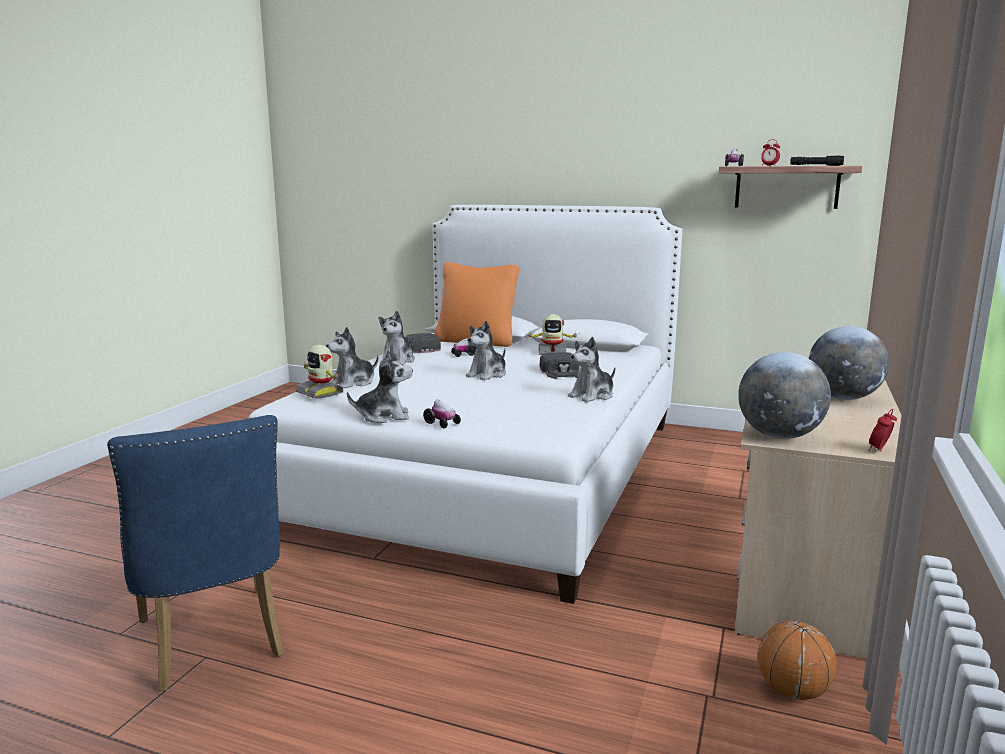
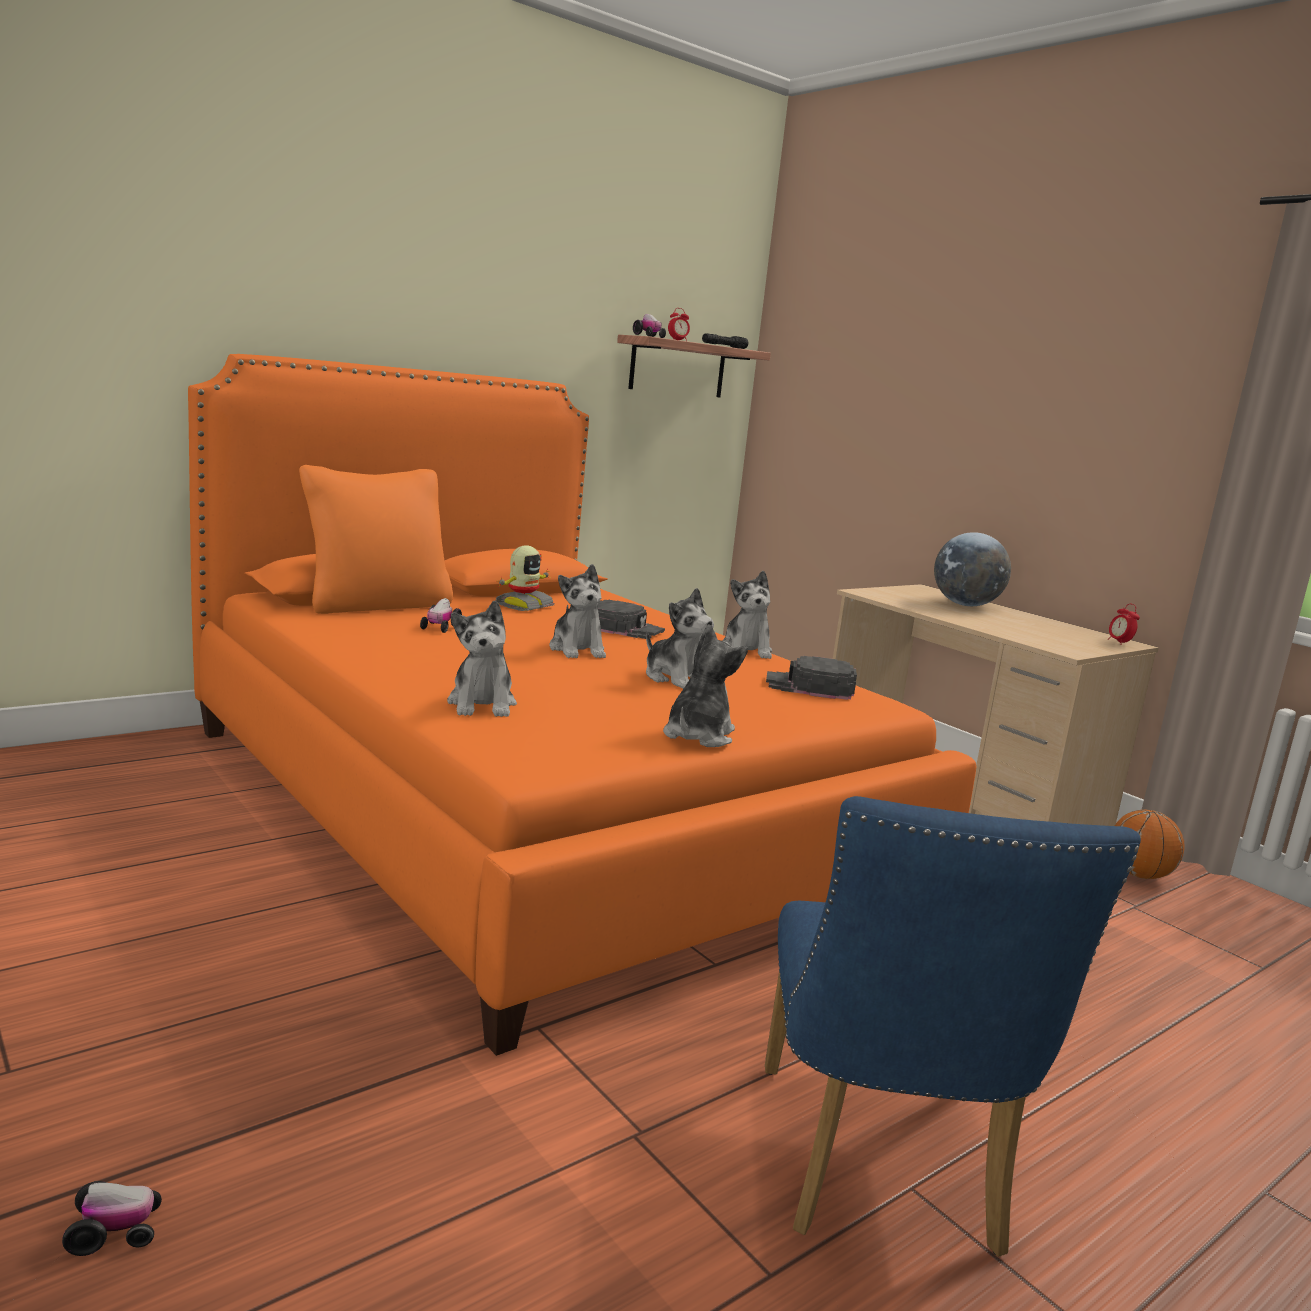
camera: 60 degrees left, 0 degrees up
blue chair [107,415,284,691] -> blue chair turned 90 degrees clockwise [765,796,1141,1257]
white bed [248,205,683,604] -> orange bed [188,354,976,1056]
toy robot [296,345,343,399] -> none
plush toy [379,311,415,365] -> plush toy moved to [646,588,714,689]
black cap [405,333,441,353] -> black cap moved to [766,656,857,700]
toy car [423,400,461,428] -> toy car moved to [62,1181,162,1256]
globe [738,352,831,439] -> none

